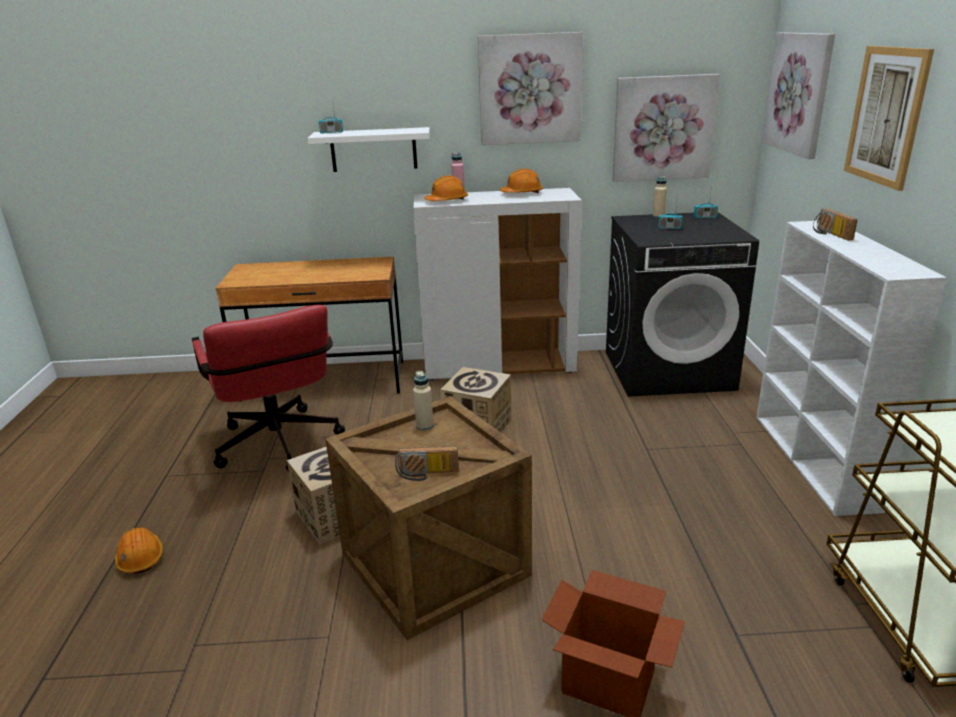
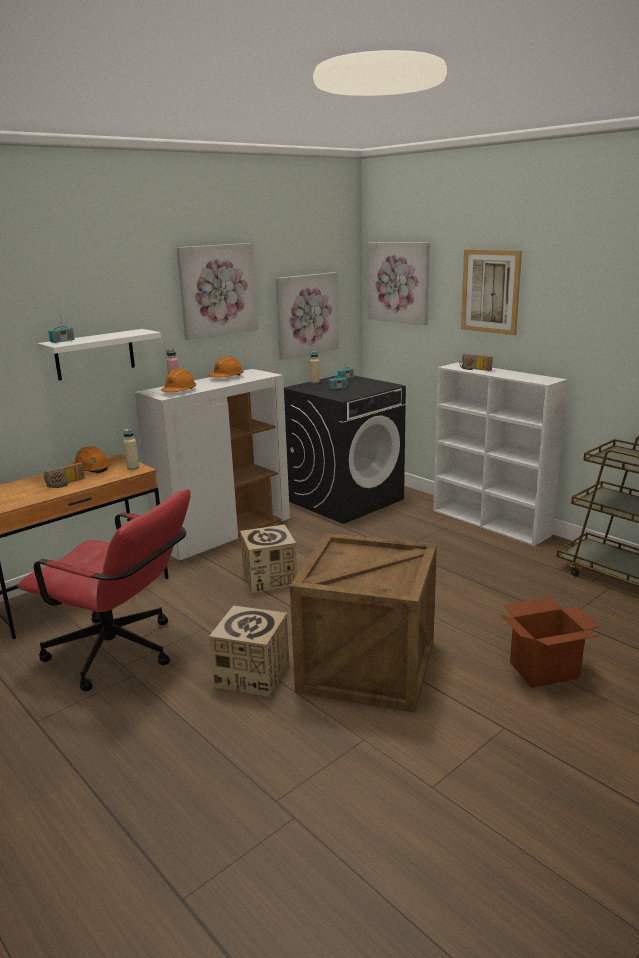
camera: 40 degrees left, 5 degrees down
orange hard hat [115,527,163,574] -> orange hard hat moved to [70,446,111,473]
radio [395,446,459,481] -> radio moved to [44,463,85,488]
beige bottle [413,371,434,430] -> beige bottle moved to [123,429,139,470]

